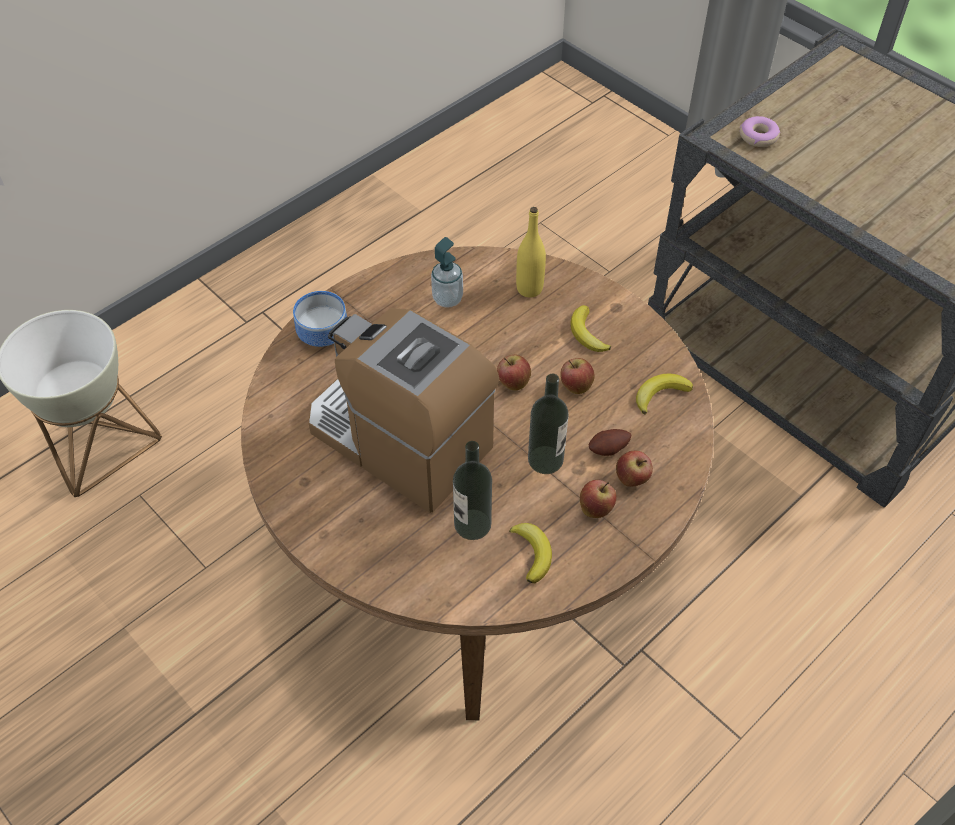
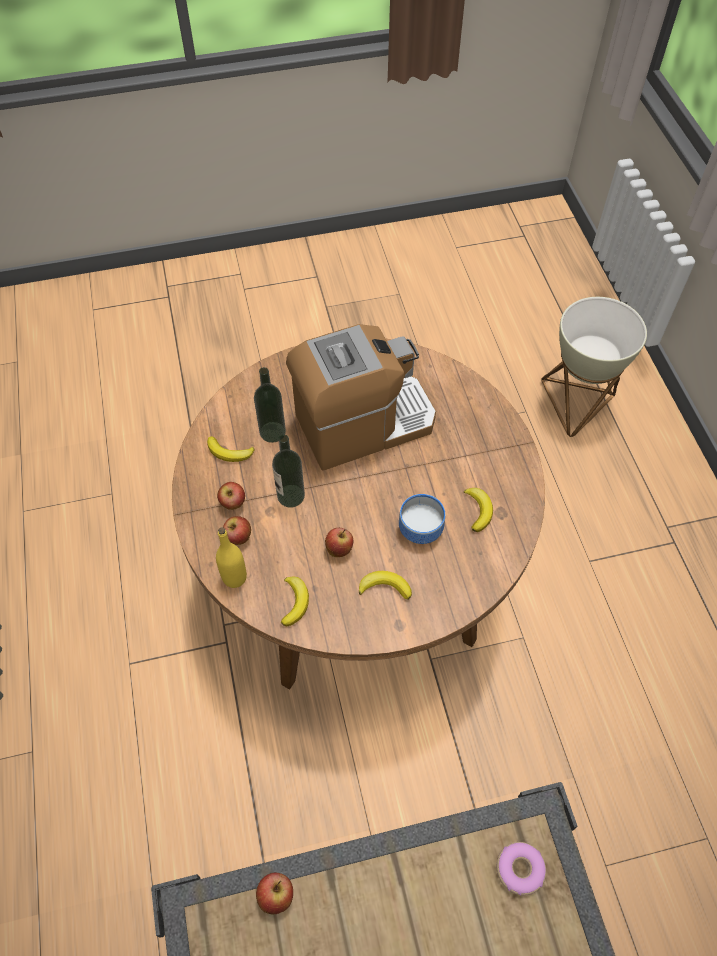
camera: 120 degrees right, 5 degrees up
bowl [293,291,347,347] -> bowl moved to [399,494,445,544]
soap dispenser [431,237,463,308] -> banana [464,488,493,532]
apple [497,354,531,390] -> apple moved to [256,872,293,914]
yellow bottle [516,207,546,297] -> yellow bottle moved to [216,527,247,588]
potato [589,429,631,456] -> none

